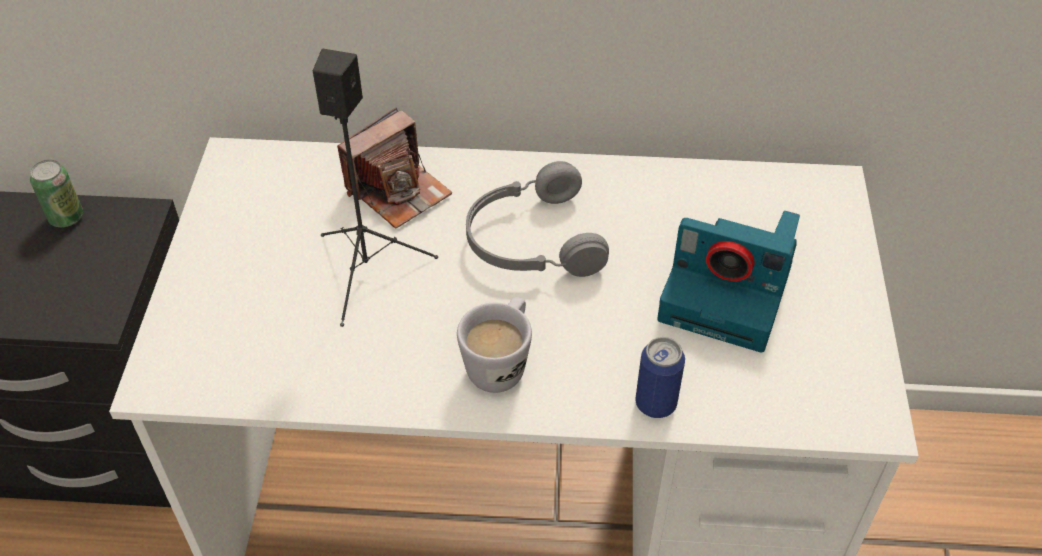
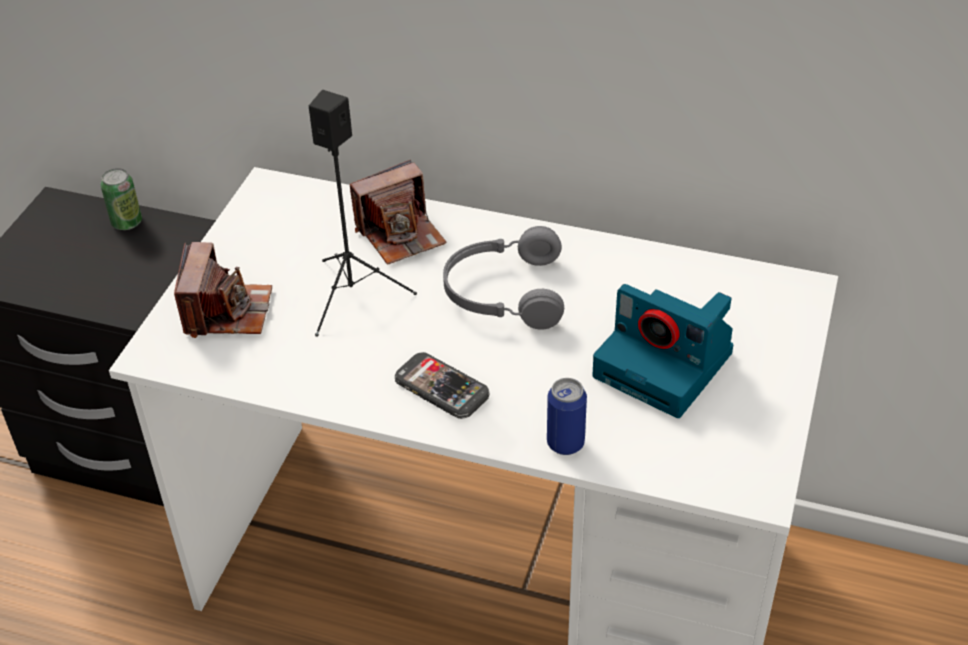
camera: 15 degrees right, 5 degrees down
white mug [457,297,532,393] -> phone [395,352,489,419]
none -> camera [174,242,272,338]

